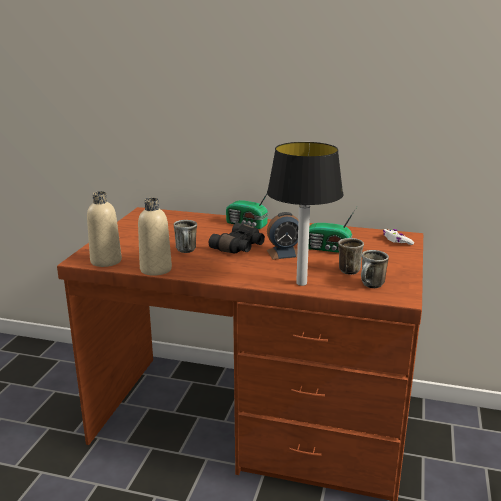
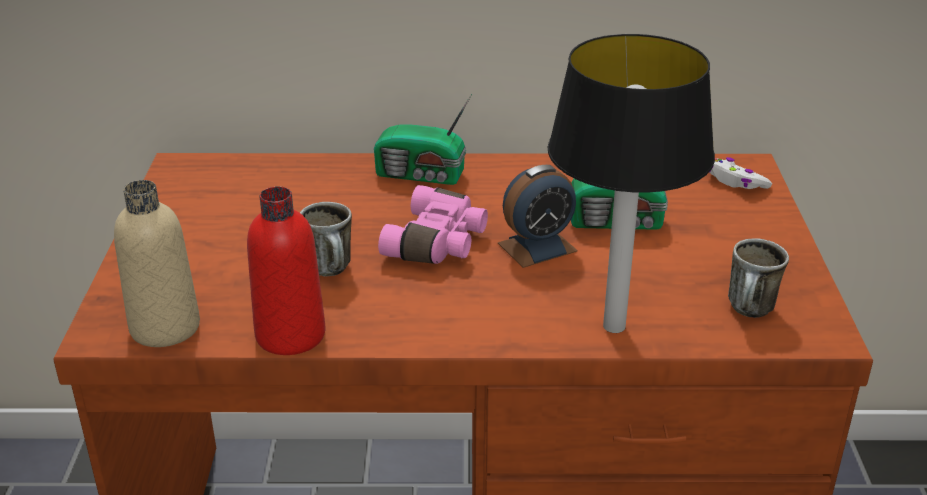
camera: 15 degrees left, 10 degrees up
beige bottle [138,198,172,276] -> red bottle [247,186,326,355]
black binoculars [209,223,265,254] -> pink binoculars [378,185,488,264]
mug [338,238,364,275] -> none

